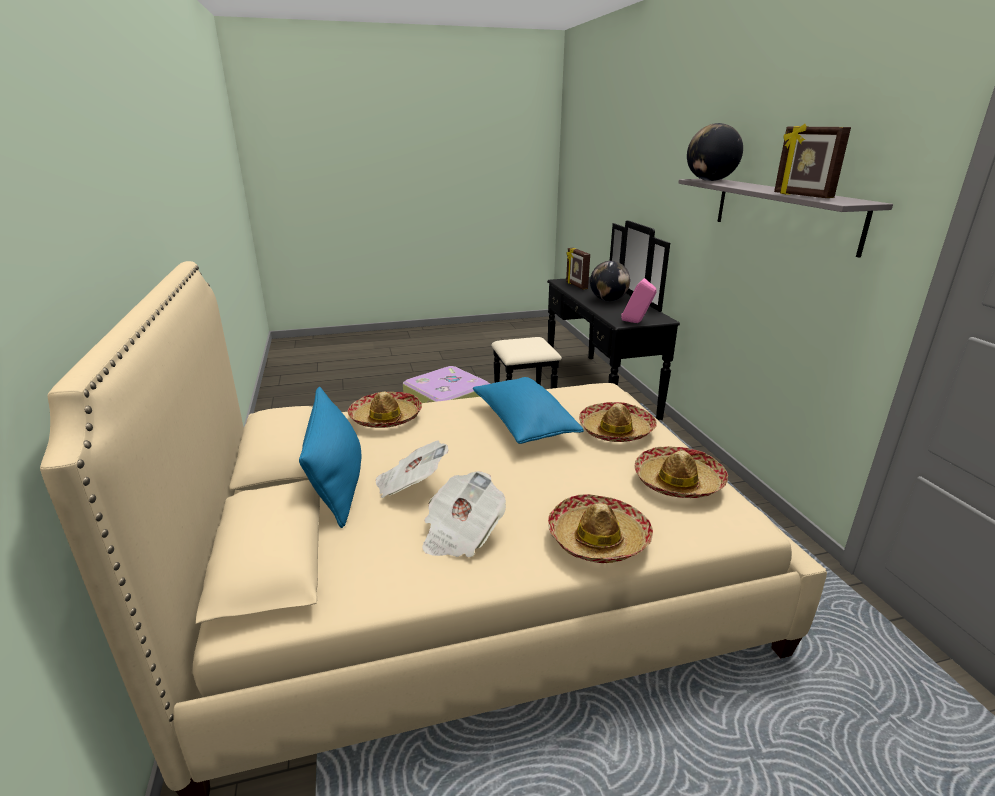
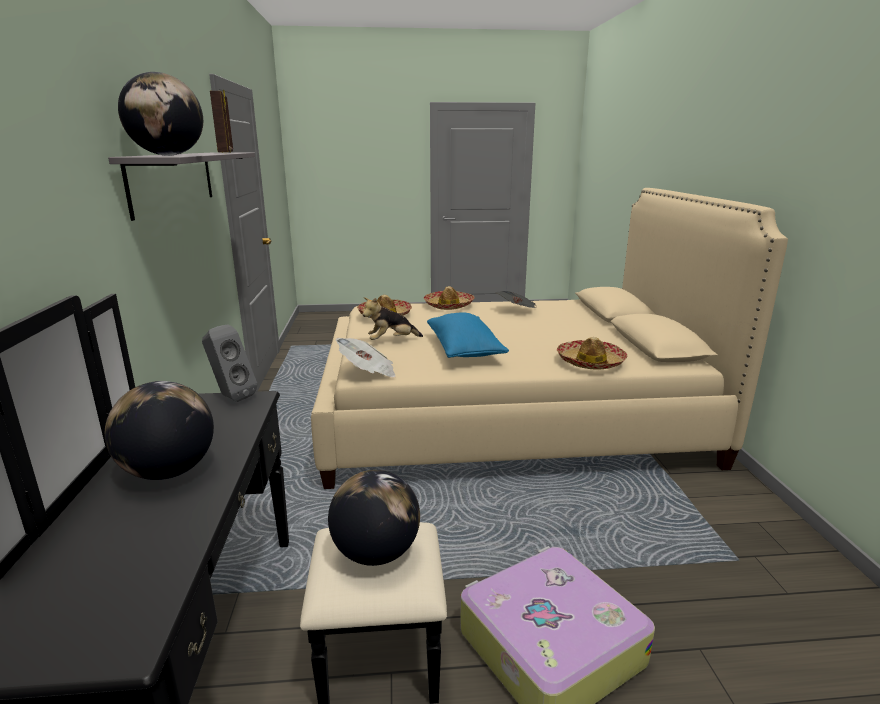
camera: 170 degrees left, 5 degrees down
blue pillow [299,387,361,528] -> none
newspaper [375,440,448,498] -> newspaper moved to [336,338,395,378]
picture frame [566,248,590,290] -> none
hat [579,402,657,442] -> plush toy [363,297,423,340]
pink speaker [621,278,657,323] -> grey speaker [202,324,257,402]
none -> globe [328,470,420,566]

